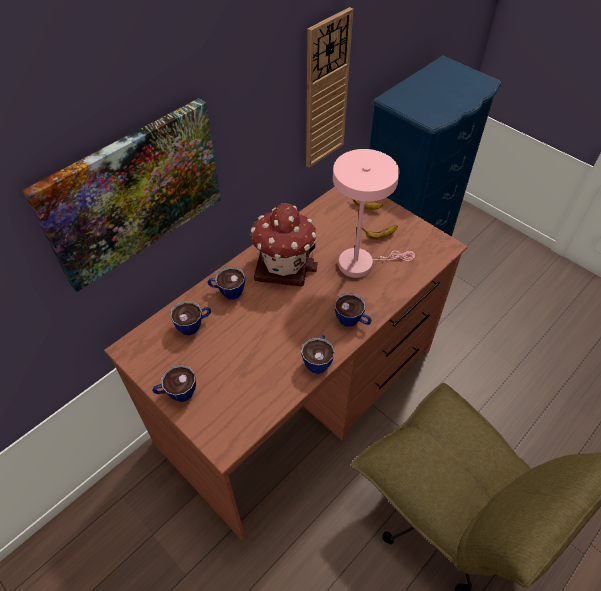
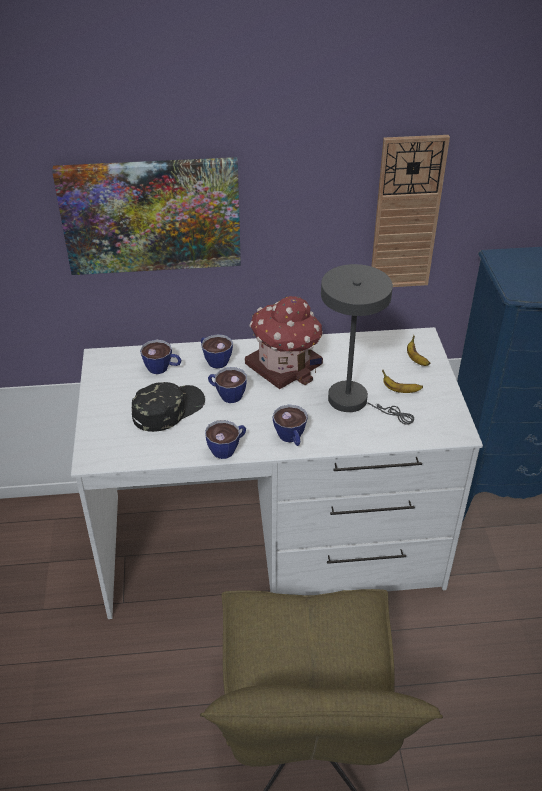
camera: 40 degrees right, 10 degrees down
brown desk [104,187,468,541] -> white desk [71,327,483,619]
cup [152,365,196,402] -> cup moved to [208,367,247,403]
pink table lamp [333,149,415,278] -> grey table lamp [321,264,414,425]
none -> black cap [132,382,205,432]

